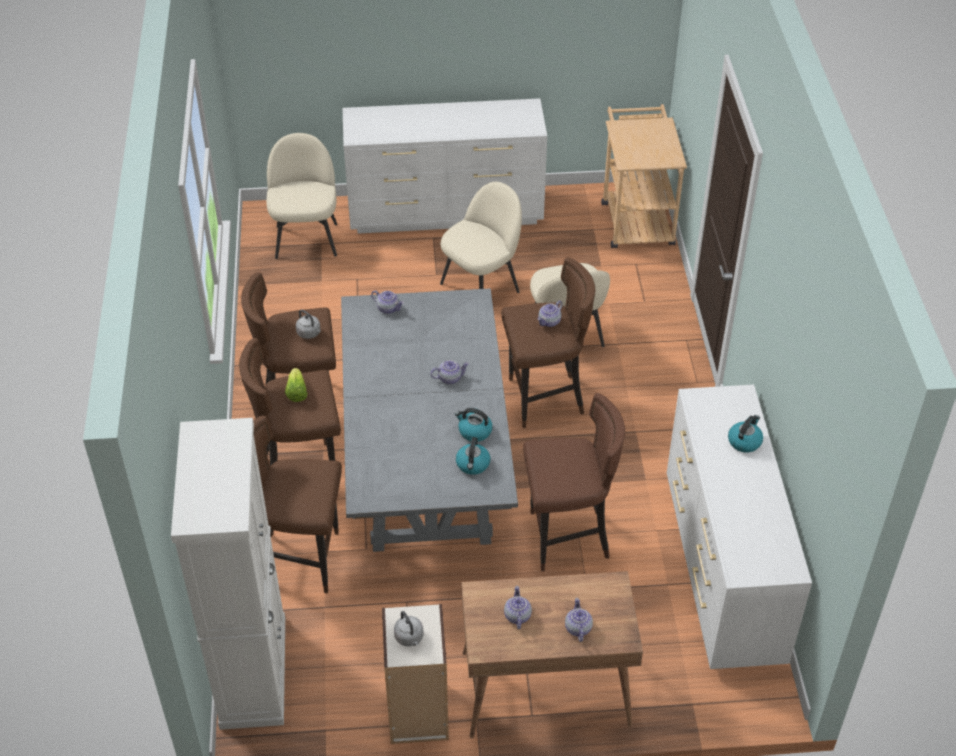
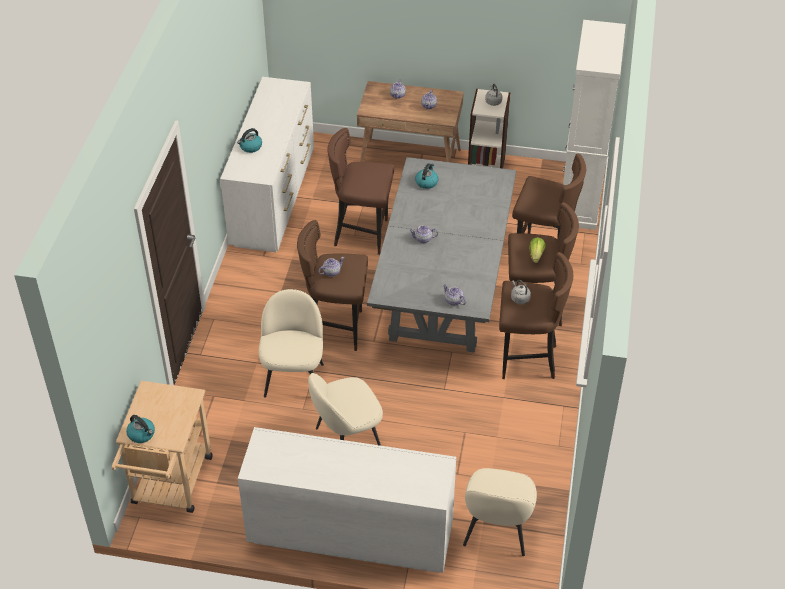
camera: 165 degrees left, 0 degrees up
kettle [455,408,492,442] -> kettle moved to [126,415,155,443]

